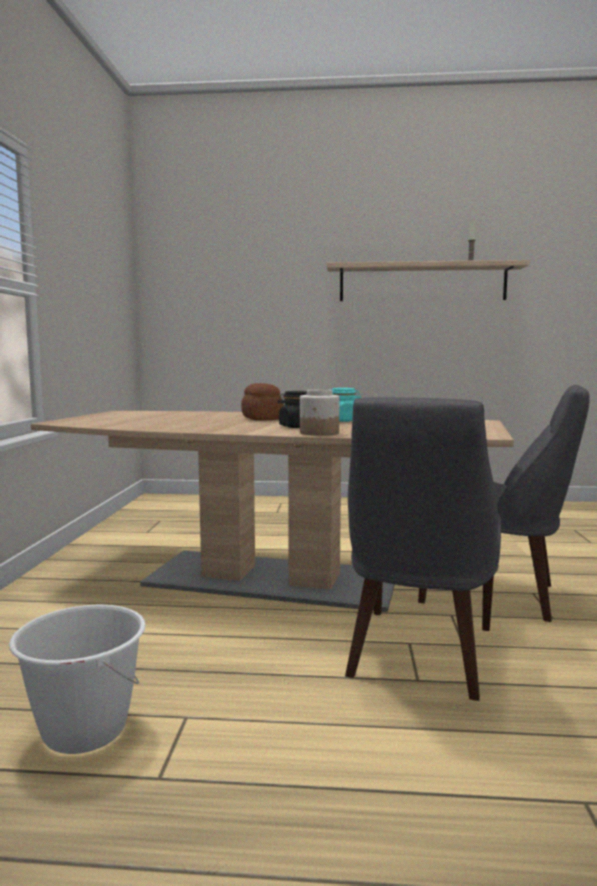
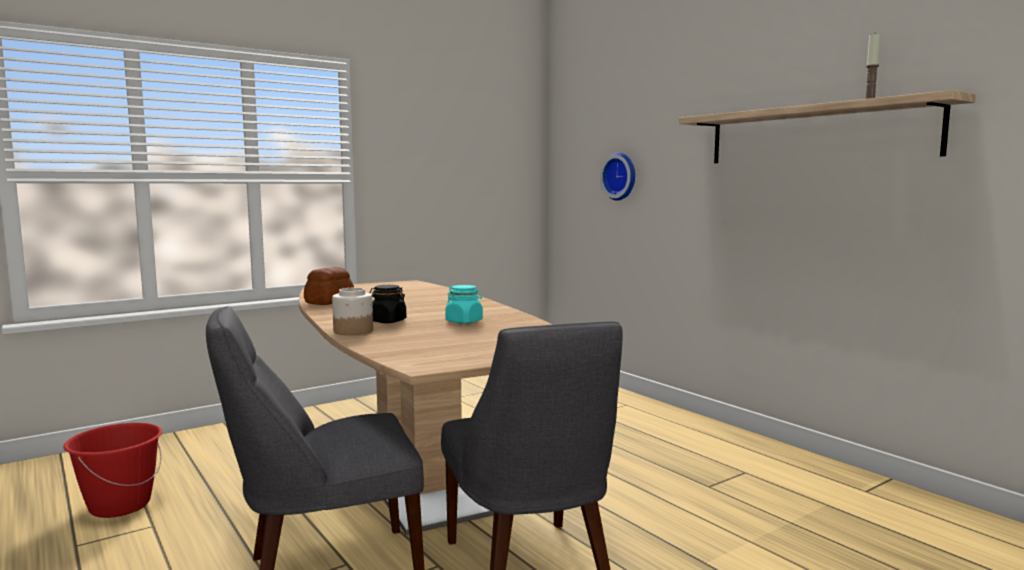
camera: 50 degrees right, 0 degrees up
white bucket [9,605,146,754] -> red bucket [63,423,162,518]
bread [241,383,284,421] -> bread moved to [304,267,354,305]
none -> wall clock [600,152,635,201]

